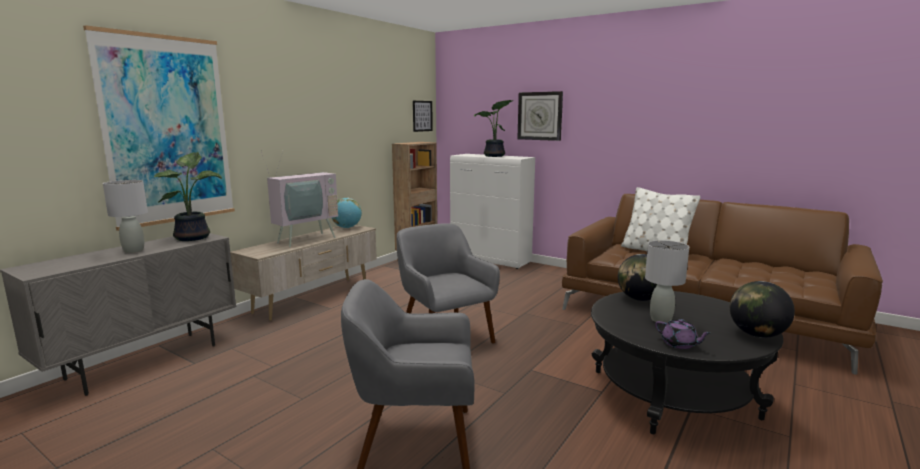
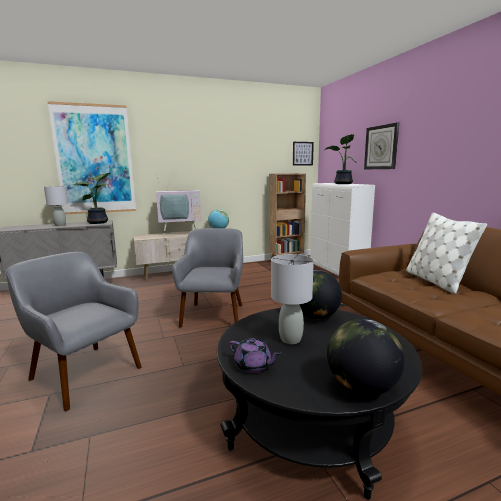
camera: 35 degrees right, 0 degrees up
purple teapot [655,319,711,349] -> purple teapot turned 45 degrees counterclockwise [229,338,281,373]

